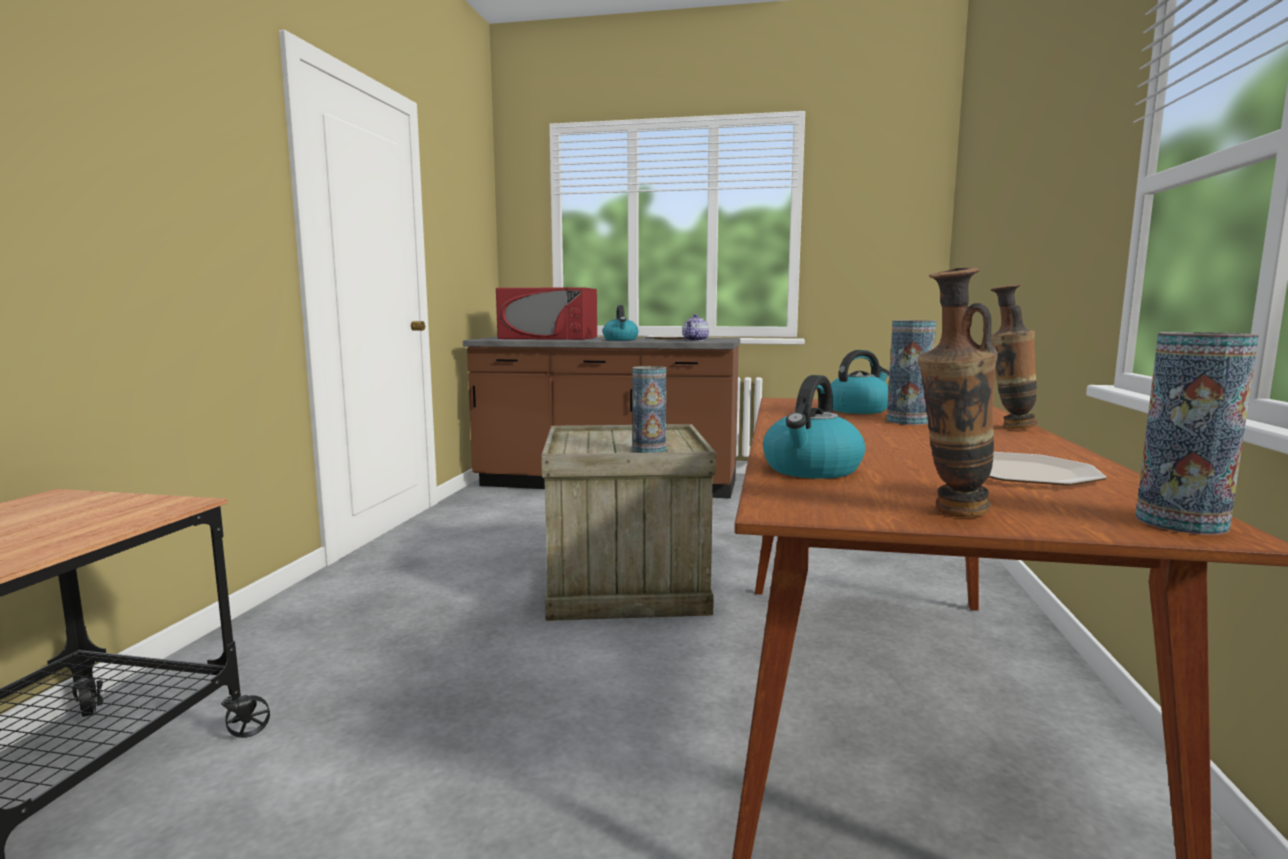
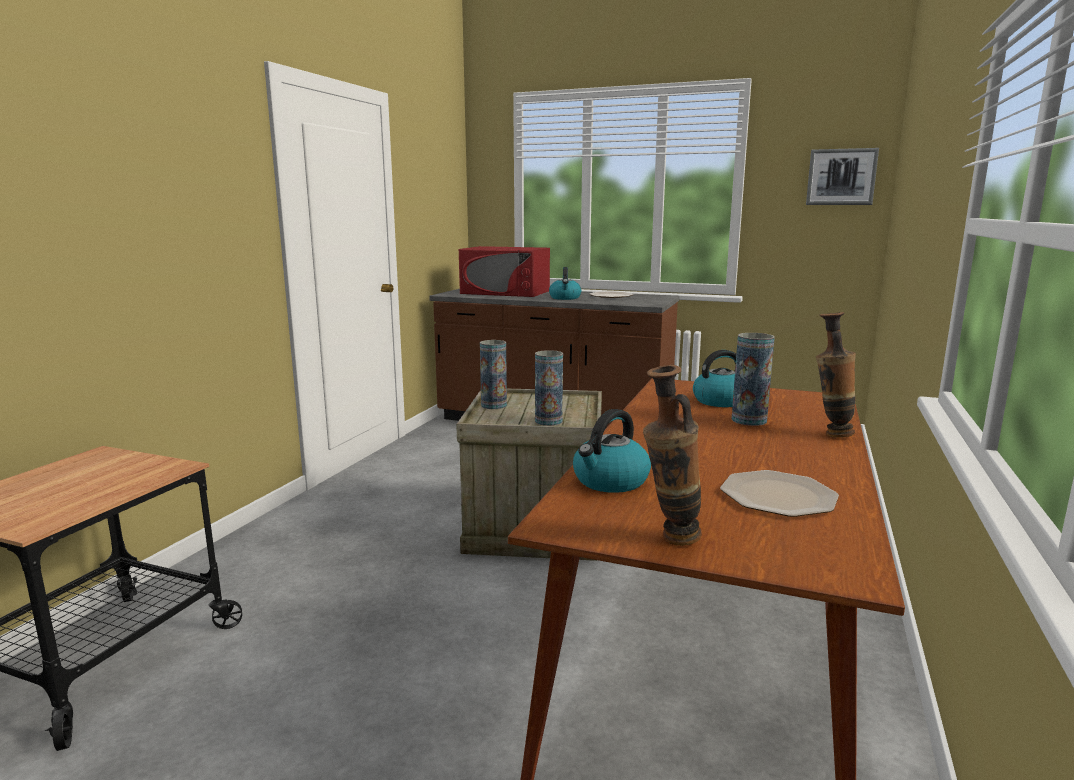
camera: 10 degrees right, 5 degrees up
teapot [682,314,709,341] -> none
vase [1136,332,1259,535] -> vase moved to [480,340,507,409]
none -> picture [806,148,879,205]

